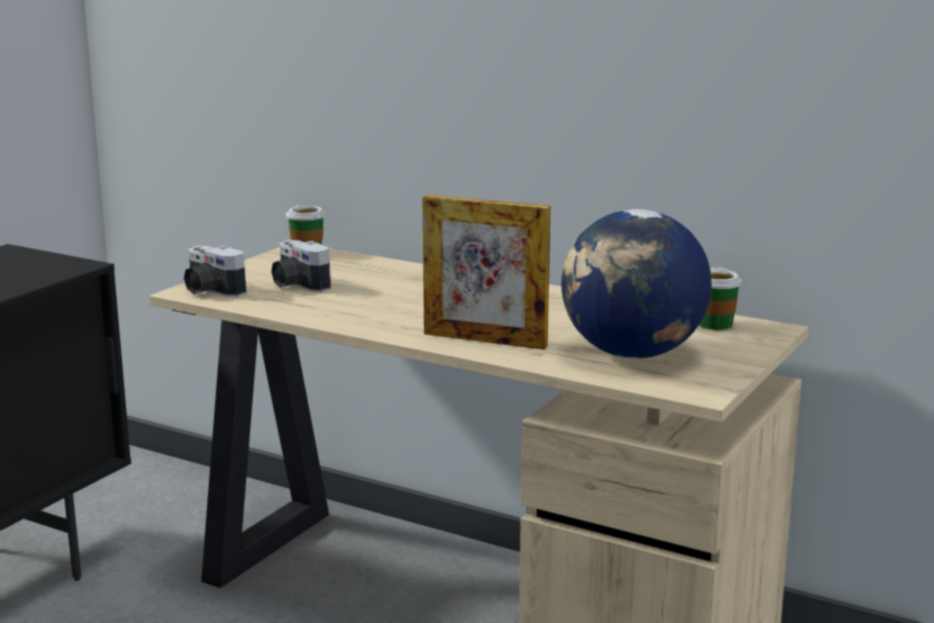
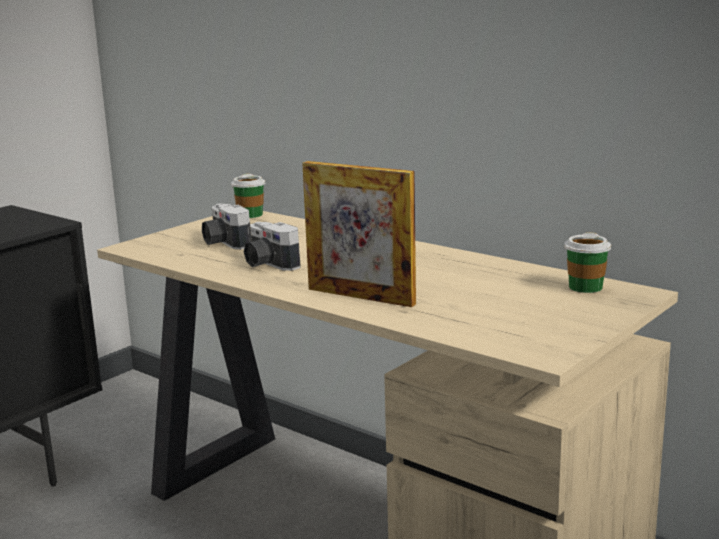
camera: 10 degrees right, 0 degrees up
camera [184,246,247,297] -> camera moved to [244,222,301,271]
globe [561,209,711,358] -> none

